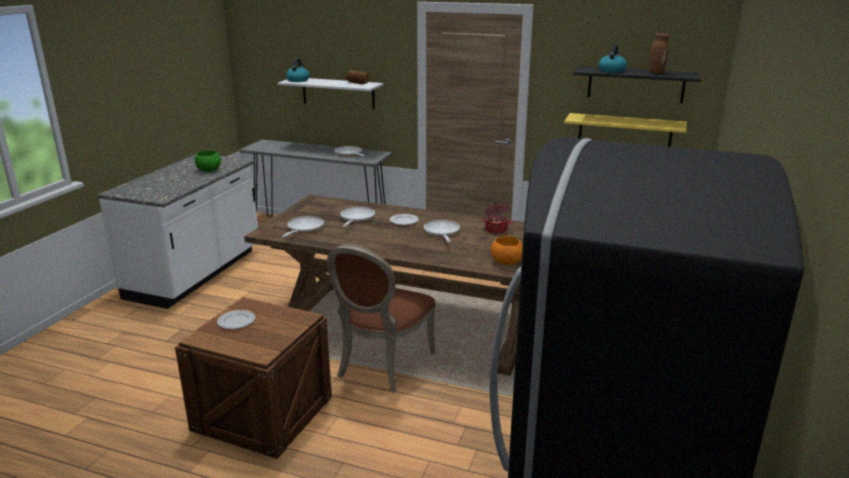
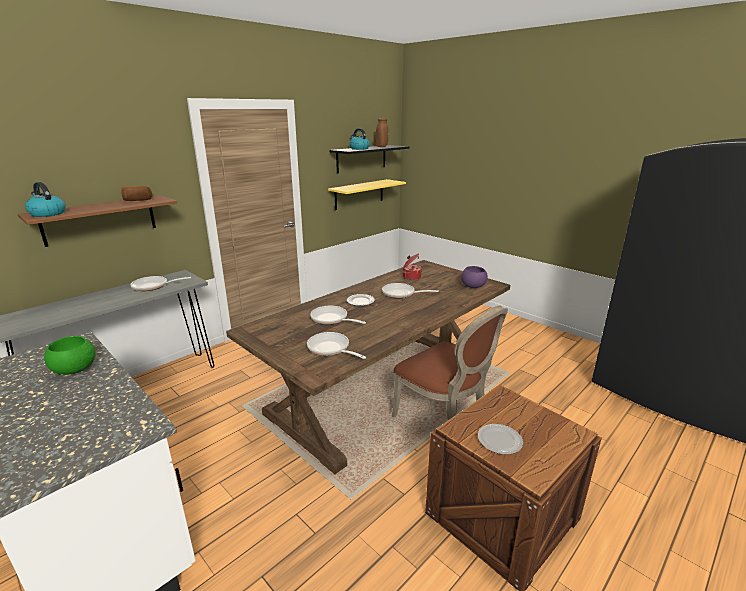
camera: 65 degrees left, 0 degrees up
white shelf [278,78,383,109] -> brown shelf [18,196,177,247]
orange bowl [491,236,523,265] -> purple bowl [461,266,488,288]

